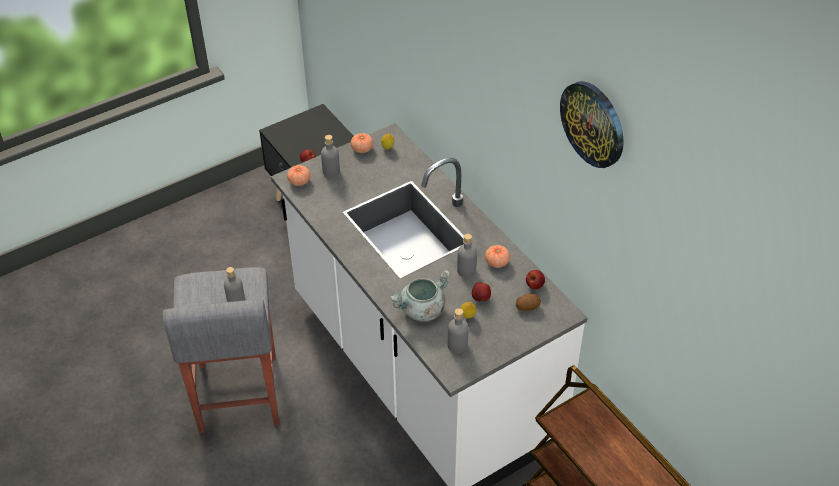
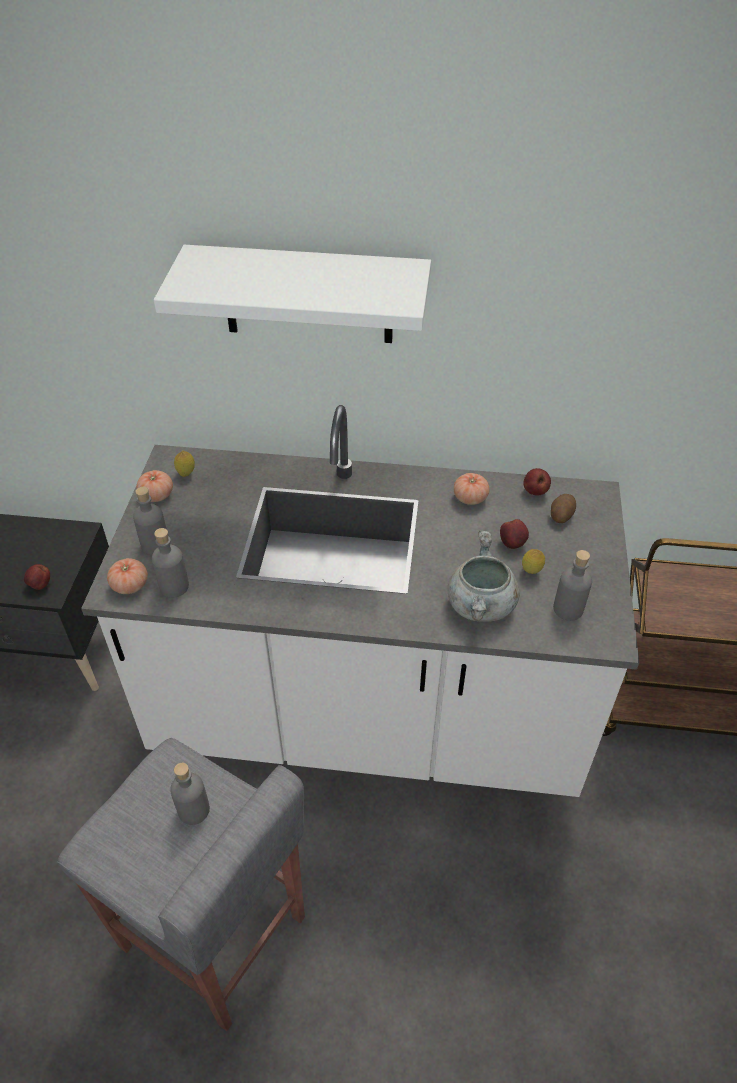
camera: 50 degrees left, 0 degrees up
grey bottle [457,234,477,278] -> grey bottle moved to [152,528,189,598]
wall clock [560,81,624,168] -> none
none -> white shelf [154,245,431,343]

